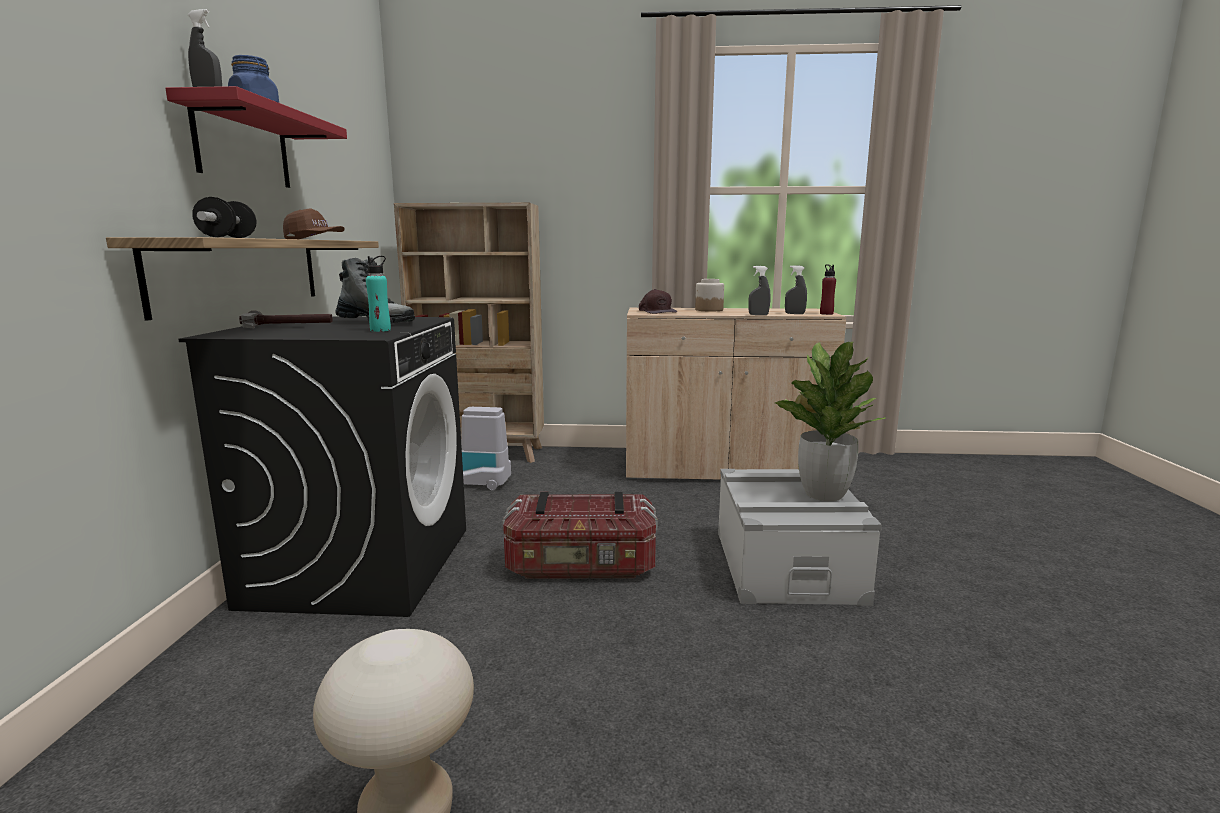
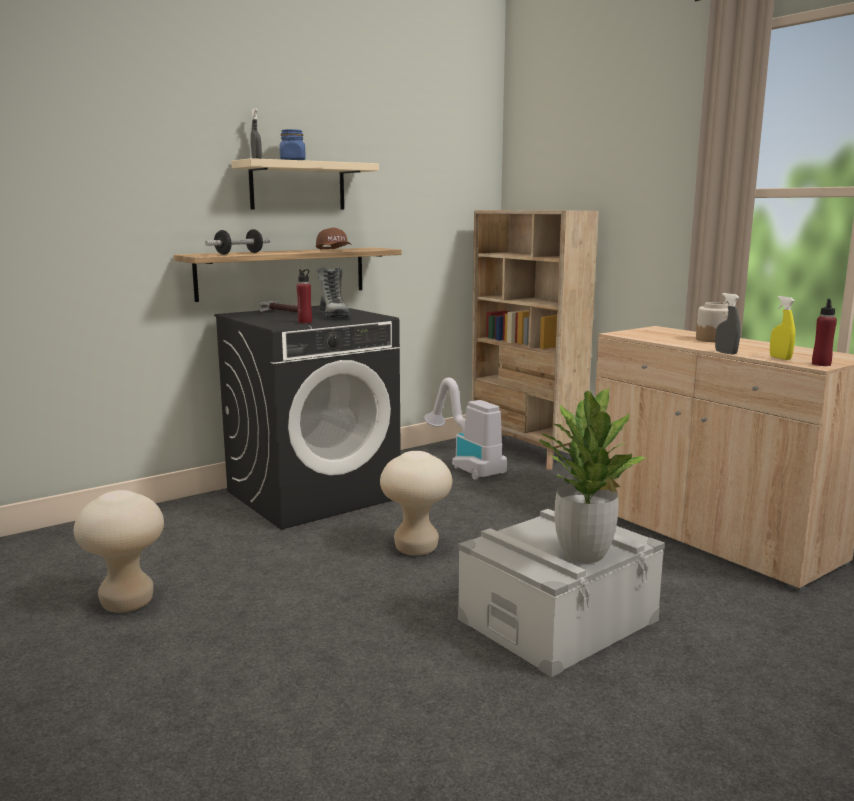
camera: 50 degrees right, 0 degrees up
red shelf [165,86,347,188] -> beige shelf [231,158,379,210]
turquoise bottle [366,256,391,332] -> red bottle [297,269,312,324]
storage box [502,491,658,579] -> beige stool [380,451,452,555]
brown cap [639,289,677,314] -> none
grey spray bottle [785,265,807,314] -> yellow spray bottle [770,296,795,360]

